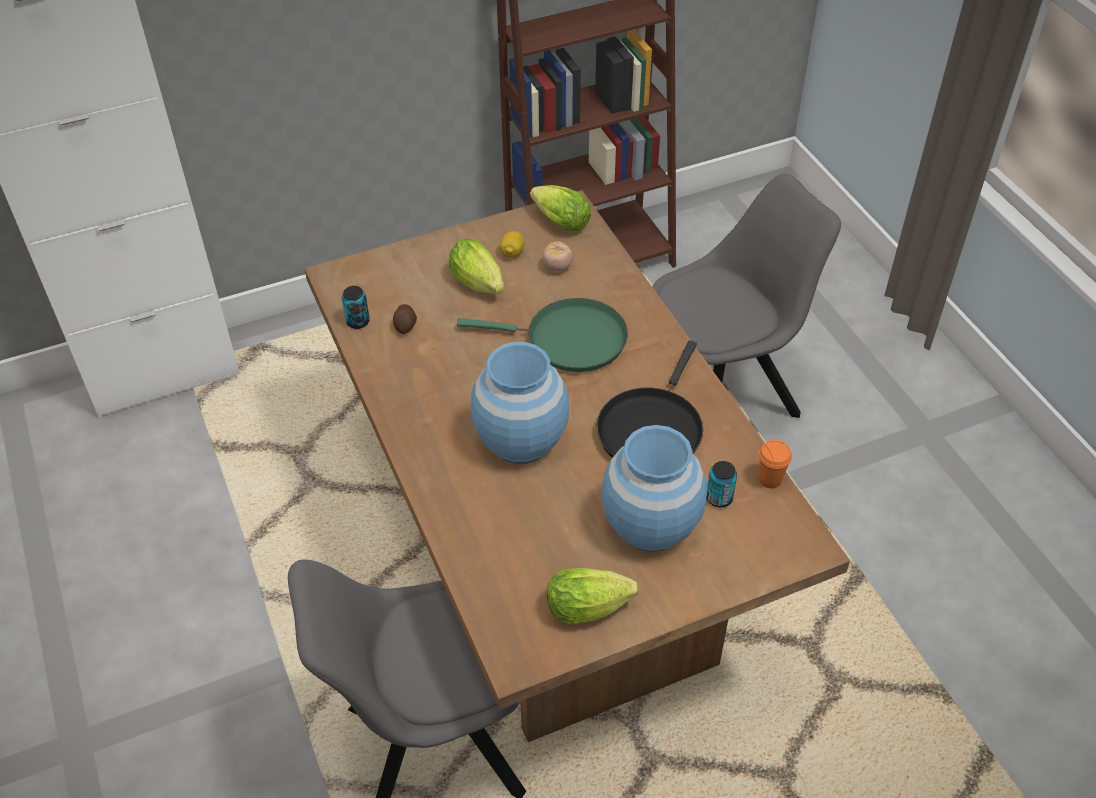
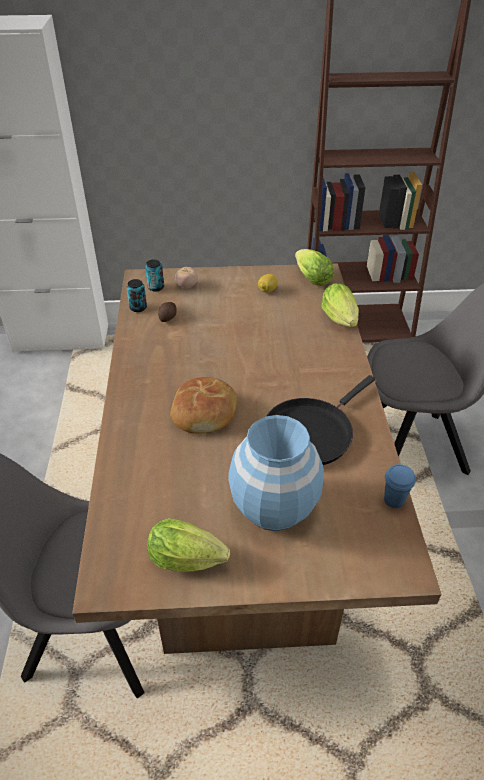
camera: 20 degrees right, 5 degrees down
lettuce [449,239,504,294] -> lettuce moved to [321,283,359,327]
green frying pan [457,298,628,372] -> none
blue vase [471,342,569,464] -> bread [170,377,237,434]
tomato [543,241,573,272] -> tomato moved to [175,267,198,288]
can [707,461,737,508] -> can moved to [145,259,164,292]
orange cup [759,440,792,488] -> blue cup [384,464,416,508]

